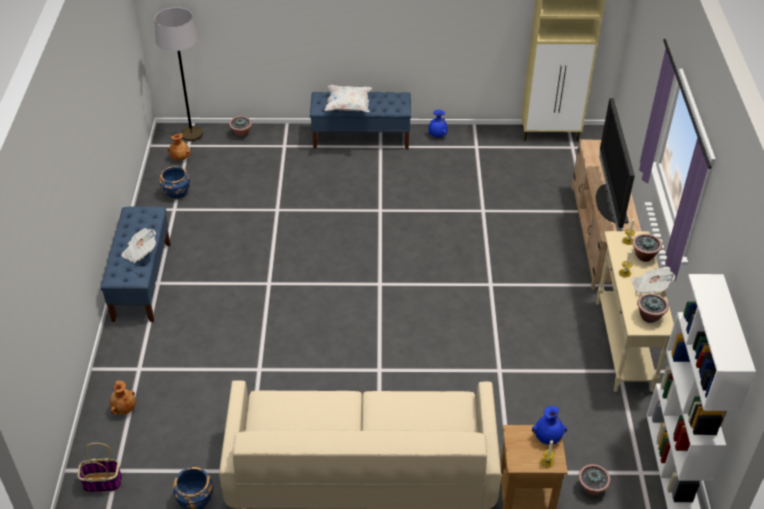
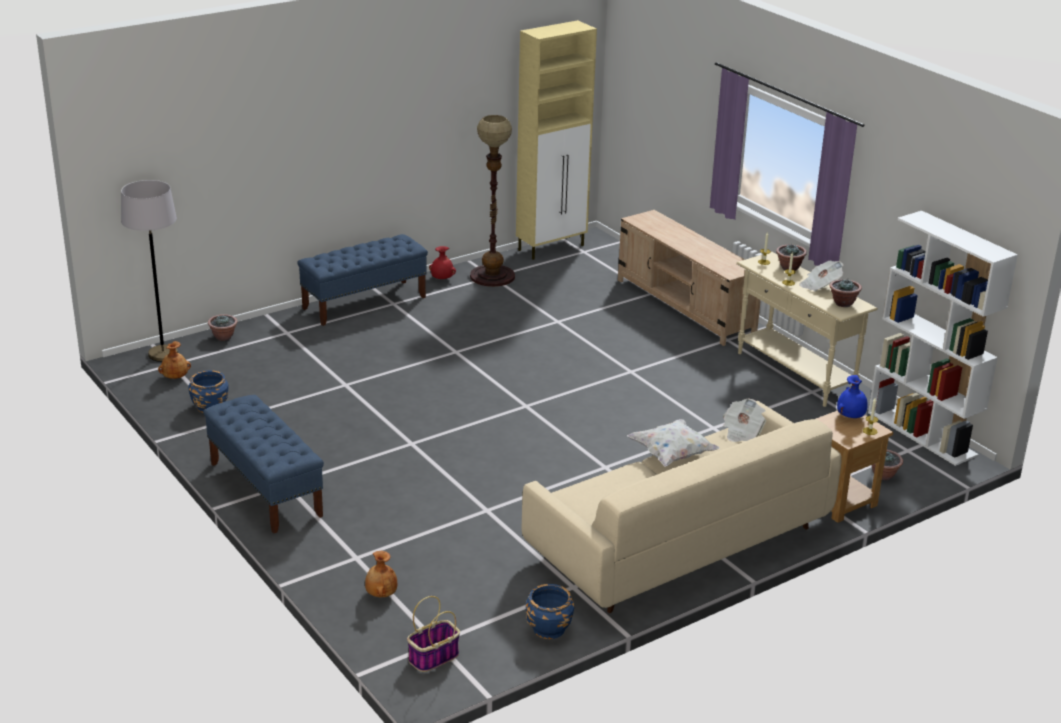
camera: 35 degrees left, 15 degrees down
newspaper [122,228,156,264] -> newspaper moved to [723,398,767,442]
white pillow [324,85,372,112] -> white pillow moved to [627,419,720,467]
blue vase [428,110,448,137] -> red vase [429,246,456,279]
television [596,98,635,231] -> none
none -> floor lamp [470,115,515,287]

